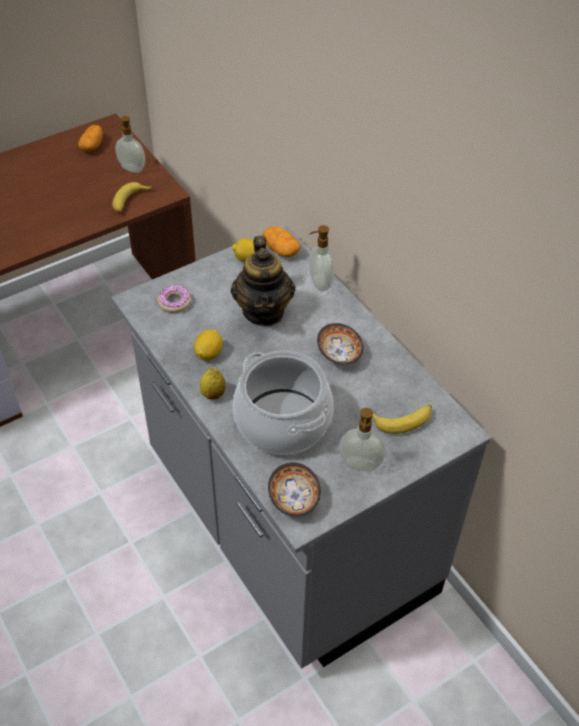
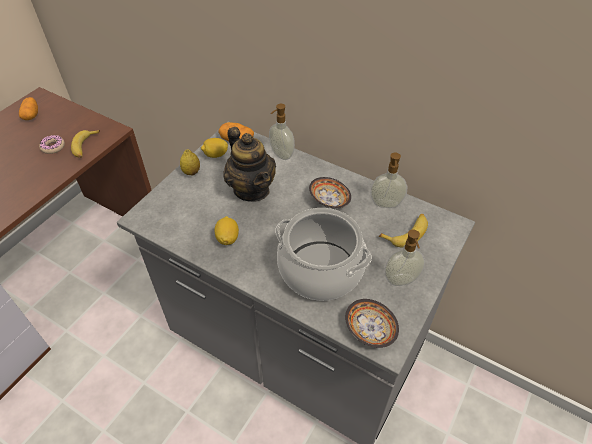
camera: 25 degrees left, 0 degrees up
soap dispenser [115,116,145,173] -> soap dispenser moved to [370,152,407,208]
donut [157,286,191,313] -> donut moved to [39,135,65,154]
lemon [200,367,226,400] -> lemon moved to [180,149,200,175]

